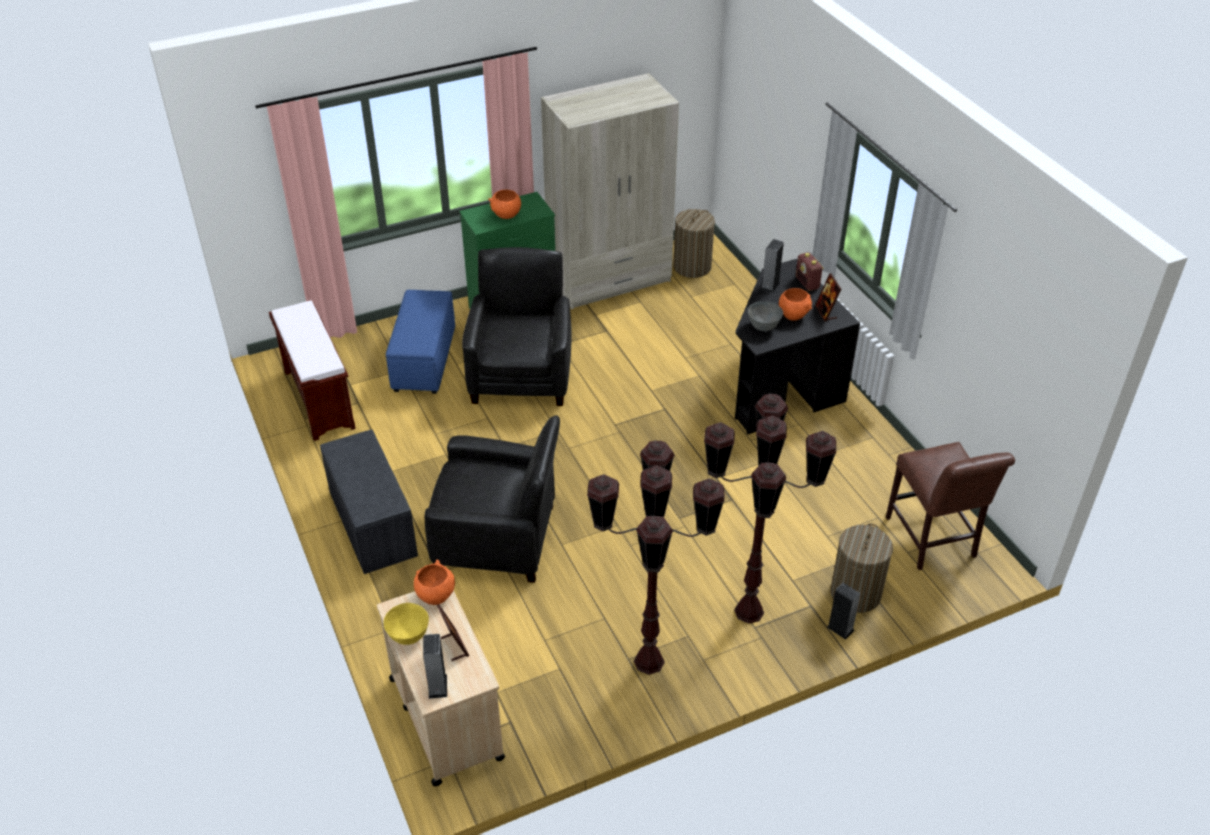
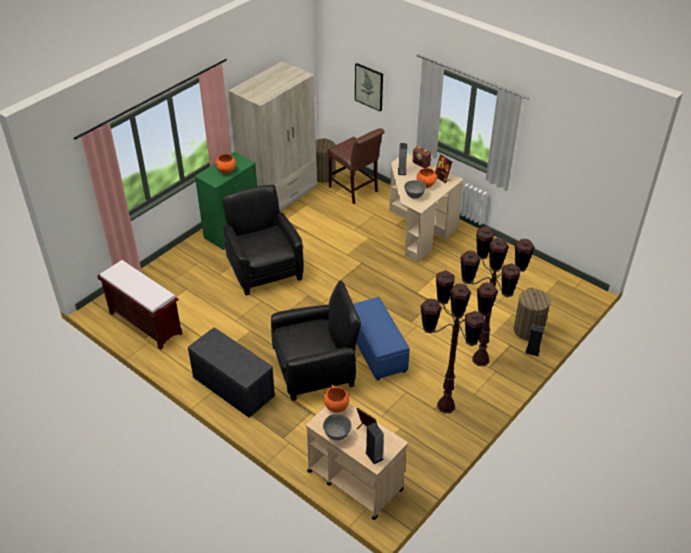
camera: 25 degrees left, 0 degrees up
yellow bowl [383,603,429,645] -> grey bowl [323,414,352,441]
blue ottoman [386,290,455,394] -> blue ottoman moved to [353,297,410,380]
black desk [735,259,860,435] -> beige desk [389,153,464,263]
brown chair [886,442,1015,570] -> brown chair moved to [328,128,384,204]
none -> picture [355,63,383,112]

